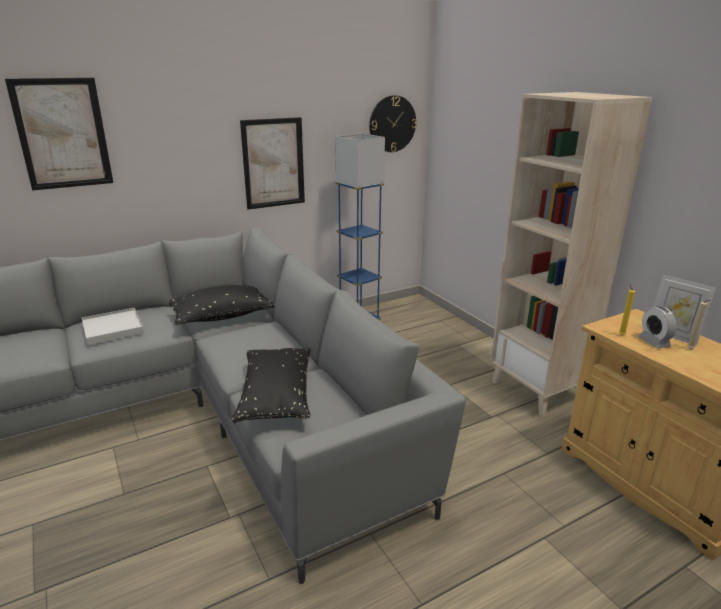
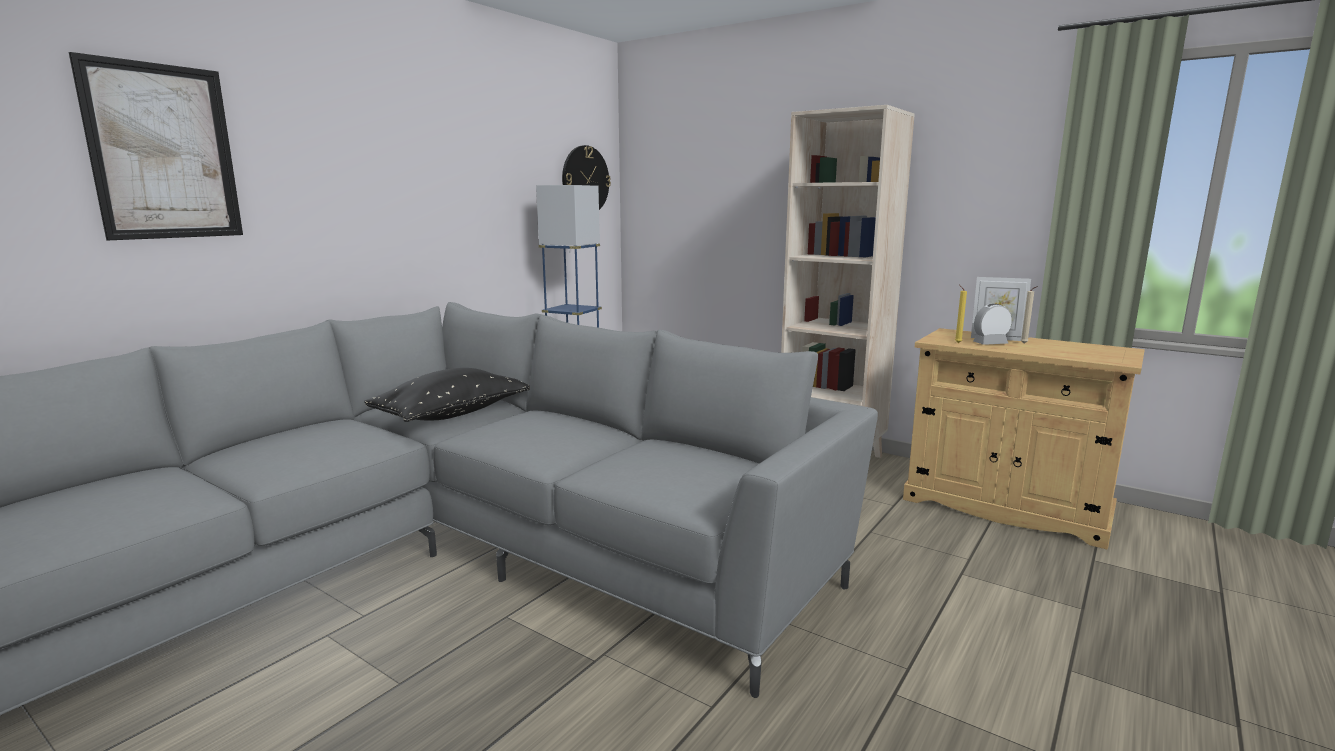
camera: 25 degrees left, 10 degrees down
white tray [82,308,144,345] -> none
black pillow [232,348,311,423] -> none
picture [240,117,305,209] -> none
alarm clock [638,306,676,349] -> alarm clock turned 120 degrees clockwise [973,304,1012,345]

